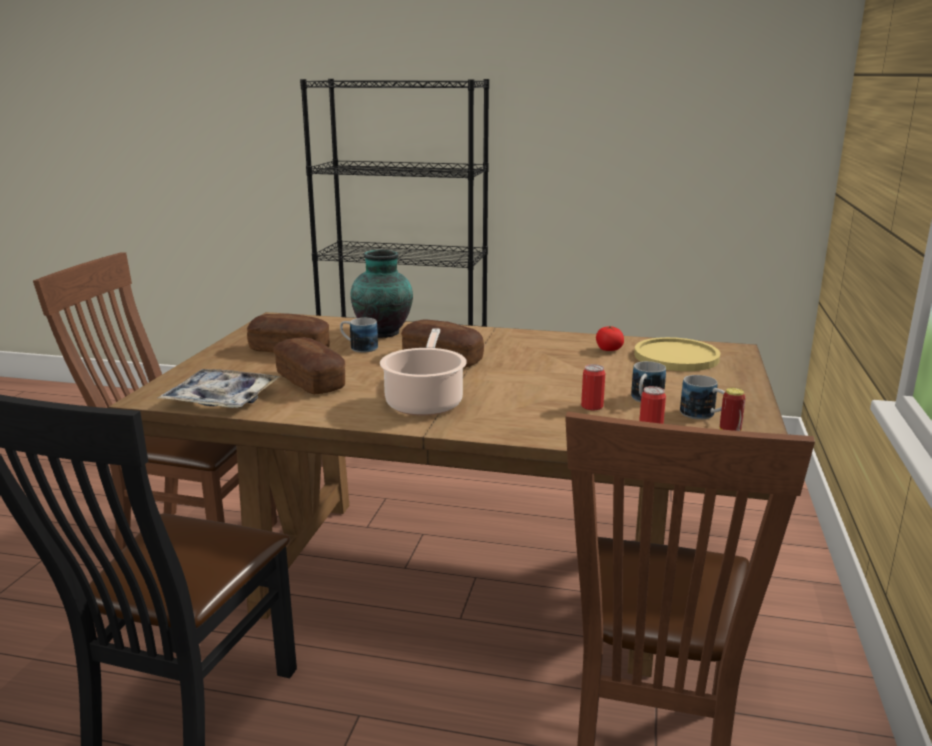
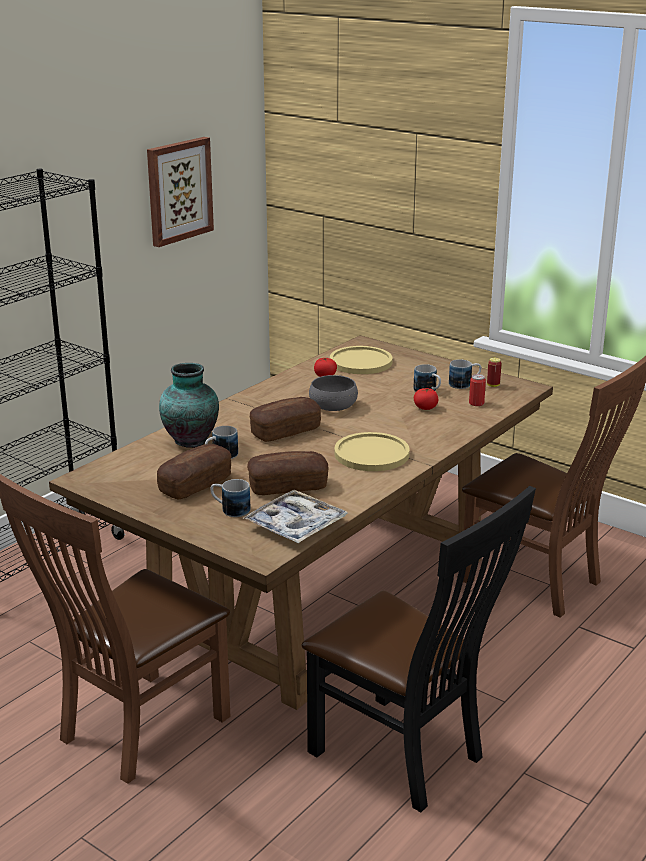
camera: 65 degrees left, 5 degrees up
cooking pot [380,329,467,416] -> yellow plate [334,432,410,471]
can [581,364,605,410] -> tomato [414,388,438,410]
none -> picture [147,137,214,247]
none -> mug [211,479,250,517]
none -> grey bowl [309,375,358,411]

